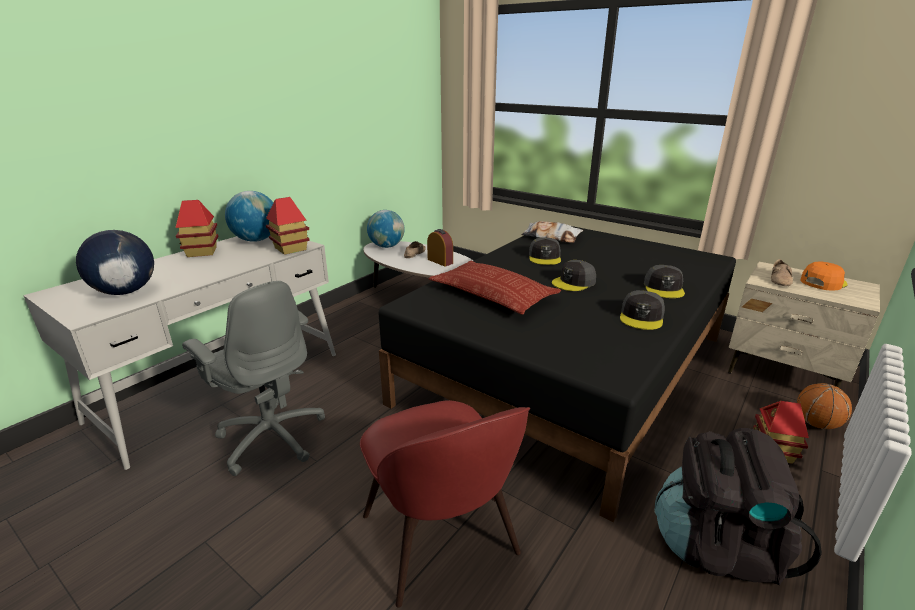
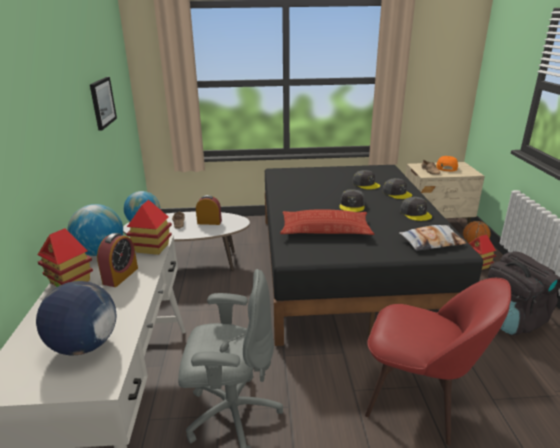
camera: 40 degrees left, 0 degrees up
pillow [521,221,583,243] -> pillow moved to [399,225,466,251]
grey cap [529,238,561,265] -> grey cap moved to [352,170,380,190]
none -> picture [90,77,117,130]
none -> alarm clock [97,233,138,287]

